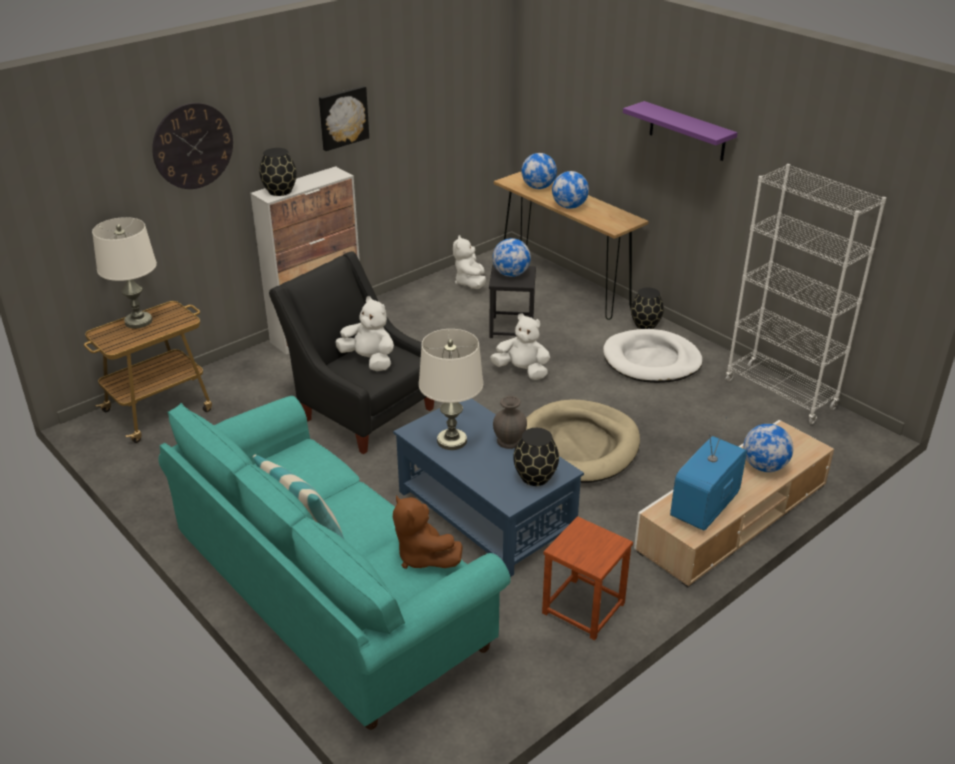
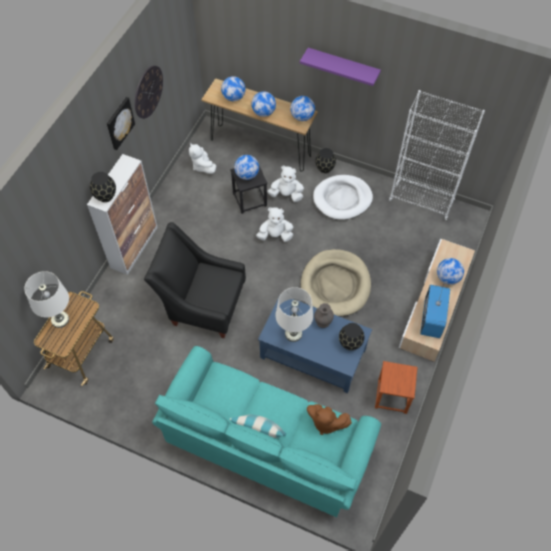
camera: 25 degrees left, 25 degrees up
wall clock [152,103,233,189] -> wall clock moved to [135,65,163,119]
white plush toy [335,296,394,371] -> white plush toy moved to [267,166,304,202]
none -> globe [290,96,315,121]

